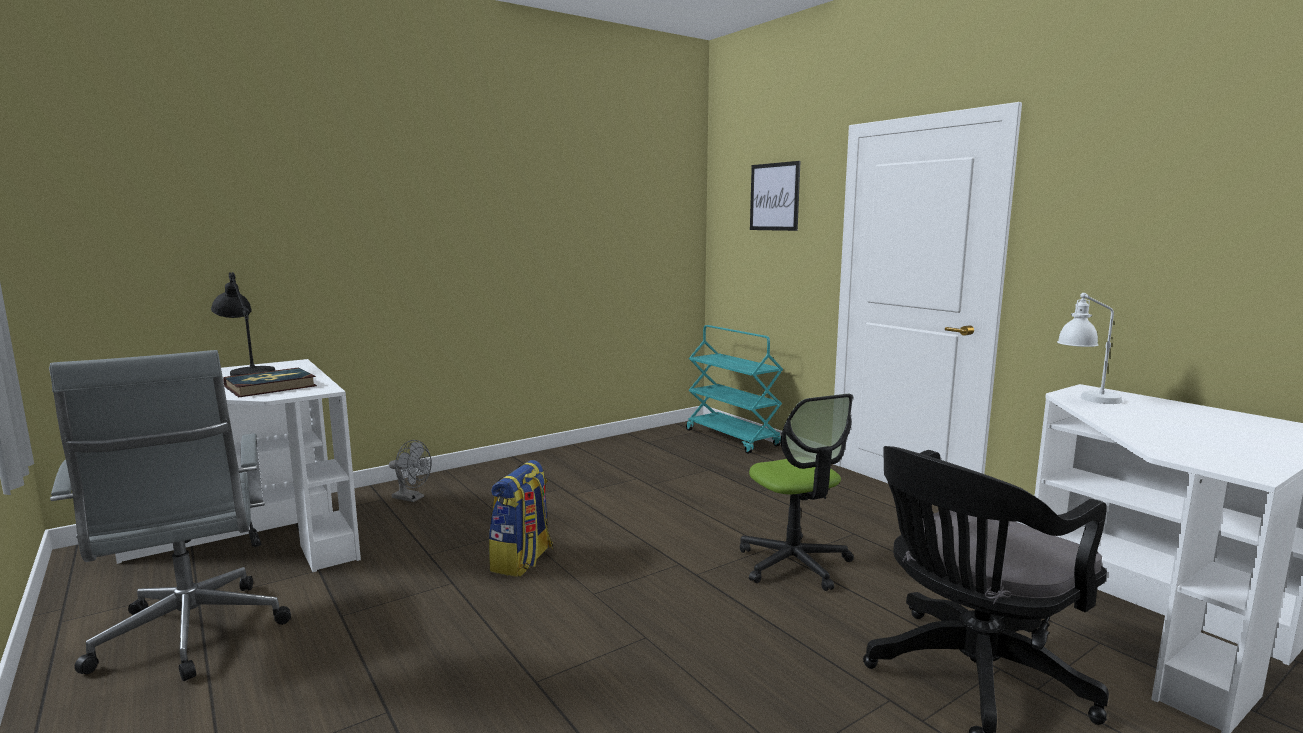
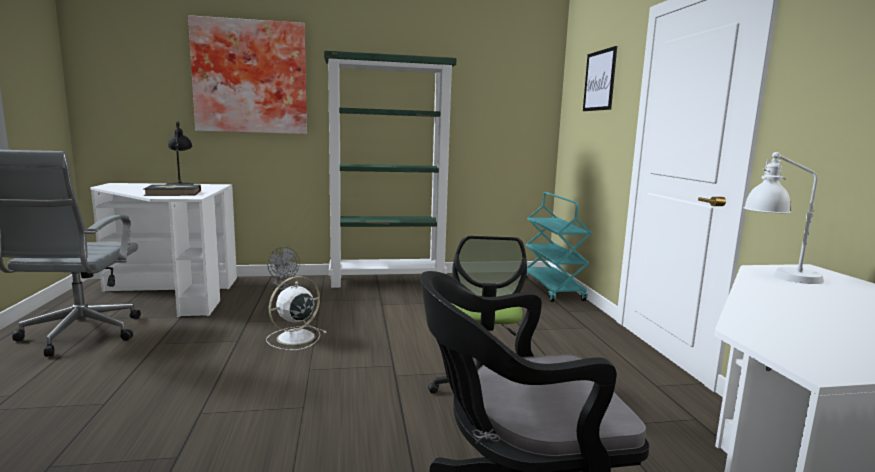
camera: 25 degrees right, 0 degrees up
backpack [489,460,553,577] -> white fan [266,276,326,350]
none -> picture [188,15,307,134]
none -> green bookcase [324,50,457,288]

